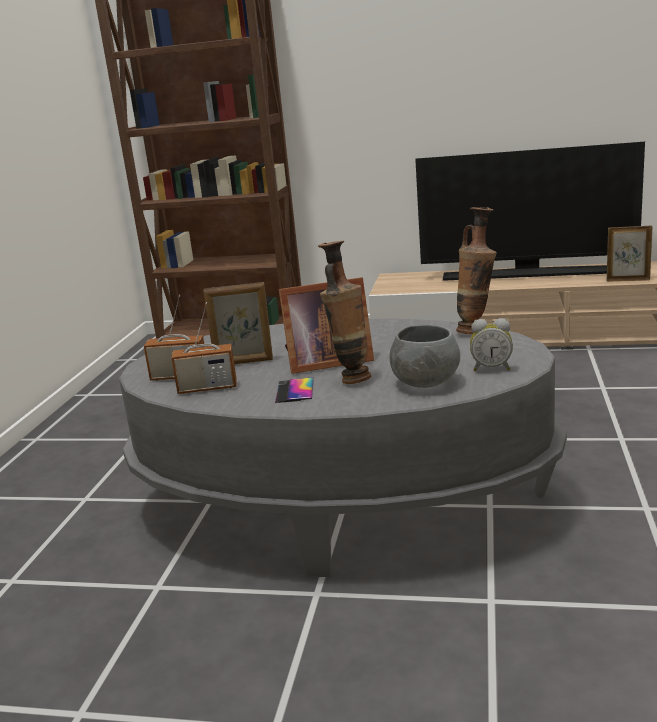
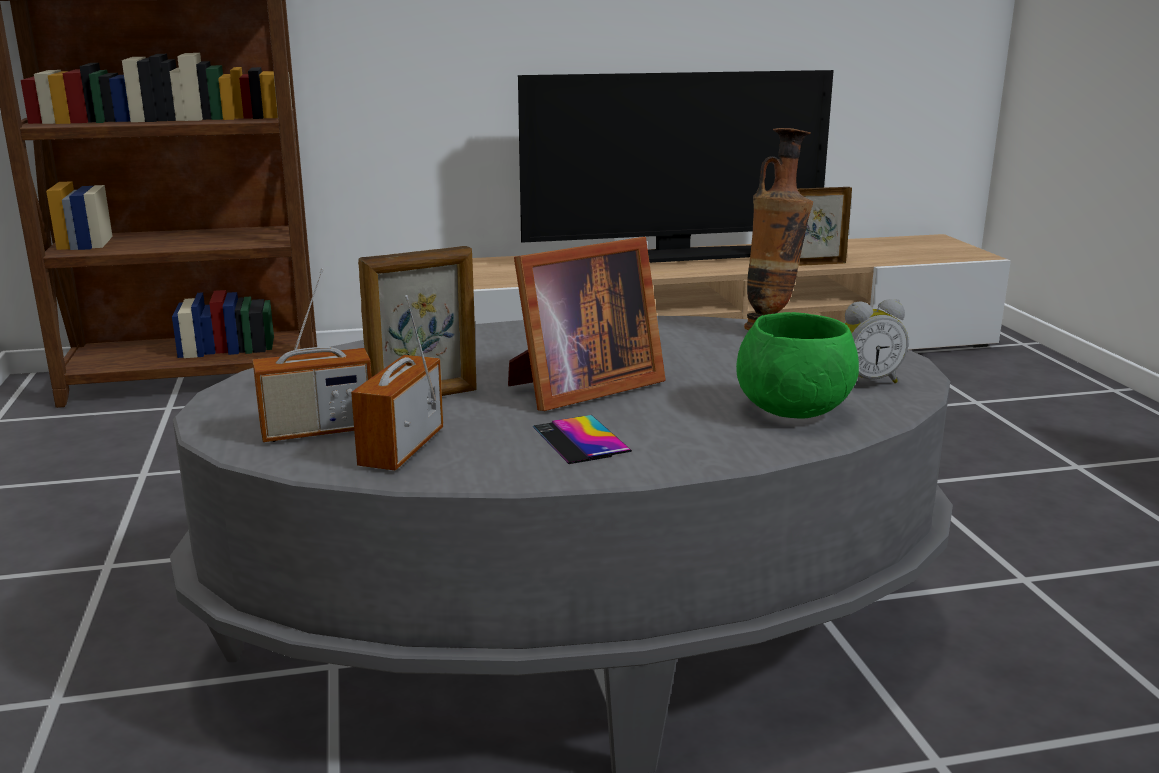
camera: 25 degrees left, 0 degrees up
radio [171,302,237,394] -> radio turned 135 degrees clockwise [351,295,443,470]
vase [318,241,371,384] -> none
grey bowl [390,325,460,388] -> green bowl [736,312,859,419]

